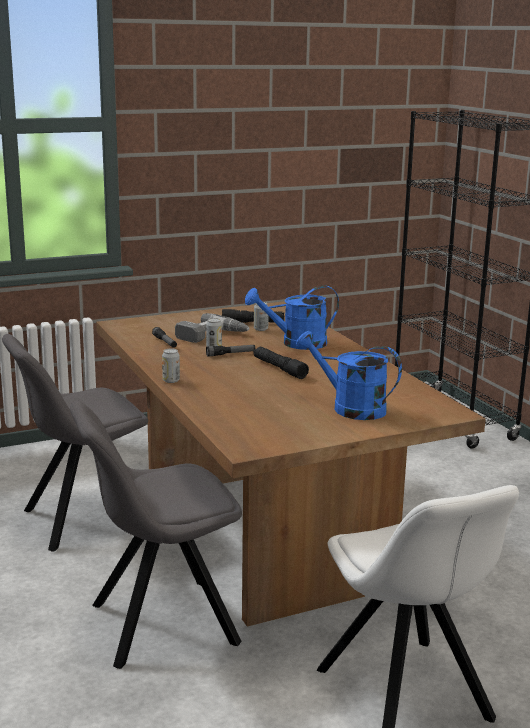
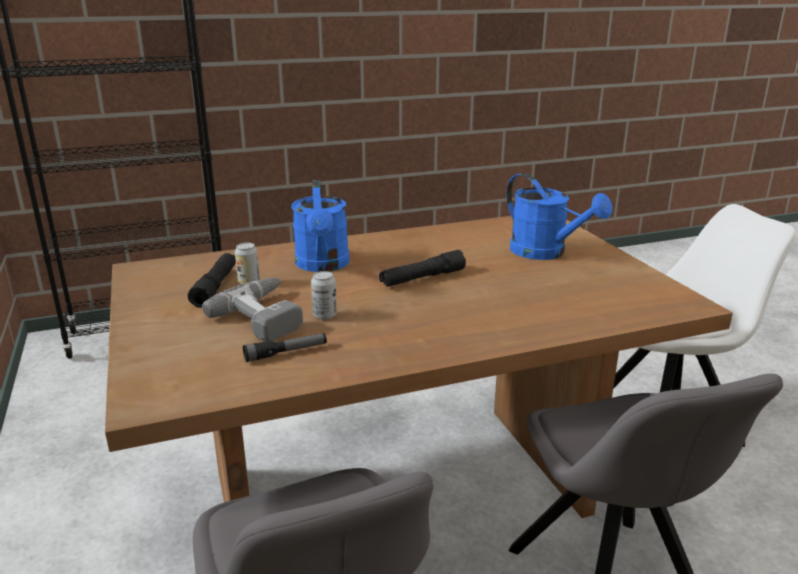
camera: 85 degrees left, 5 degrees up
can [162,349,180,383] -> none
flashlight [206,345,255,357] -> none
blue watering can [296,331,402,420] -> blue watering can turned 75 degrees counterclockwise [506,173,612,260]

